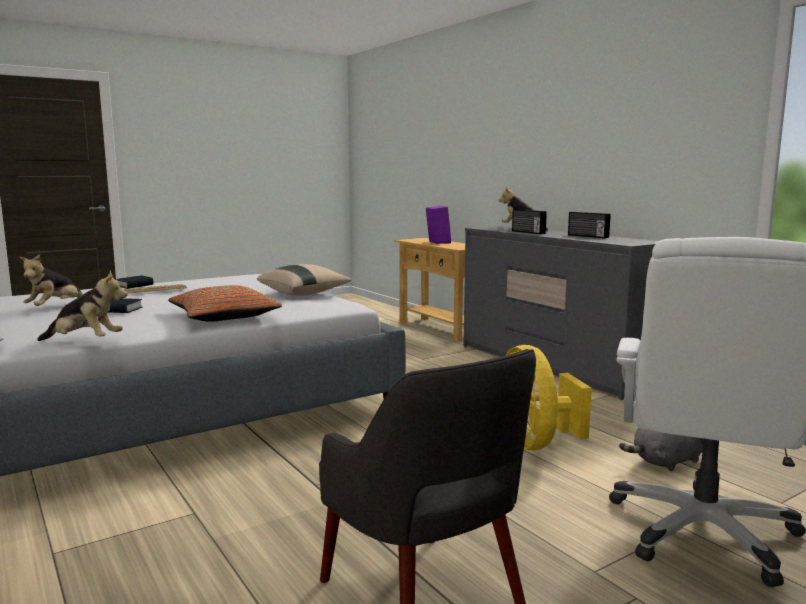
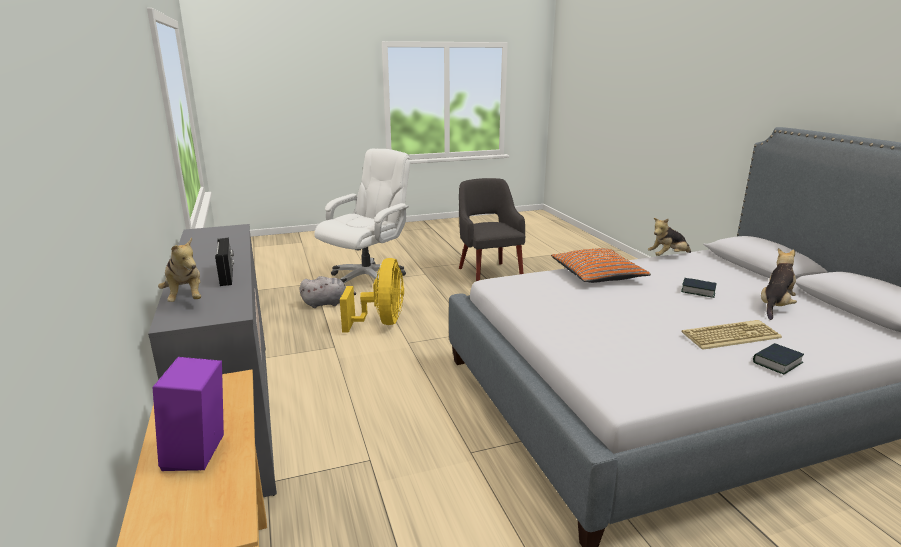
camera: 165 degrees left, 10 degrees up
plush toy [37,270,128,341] -> plush toy turned 45 degrees counterclockwise [648,218,691,256]
beige pillow [257,264,352,296] -> none
radio [568,212,611,238] -> none

